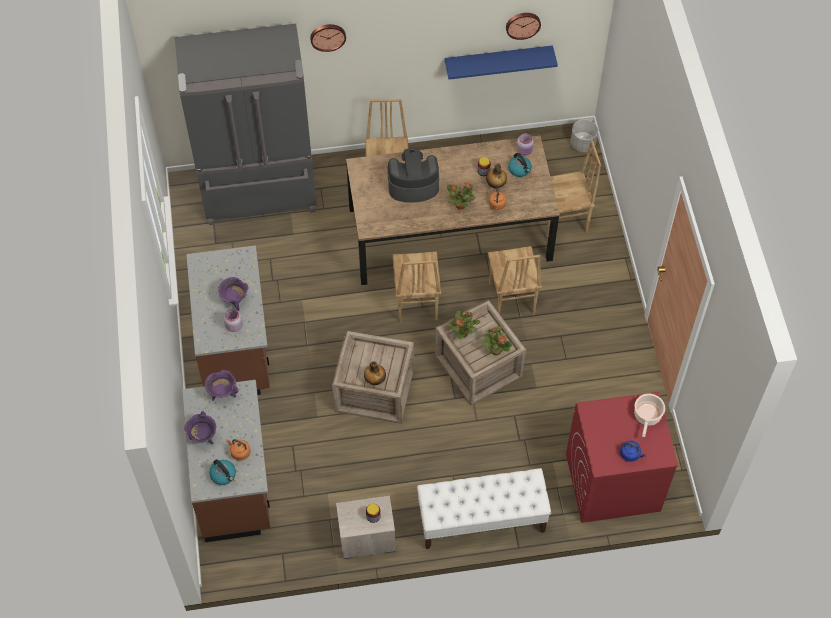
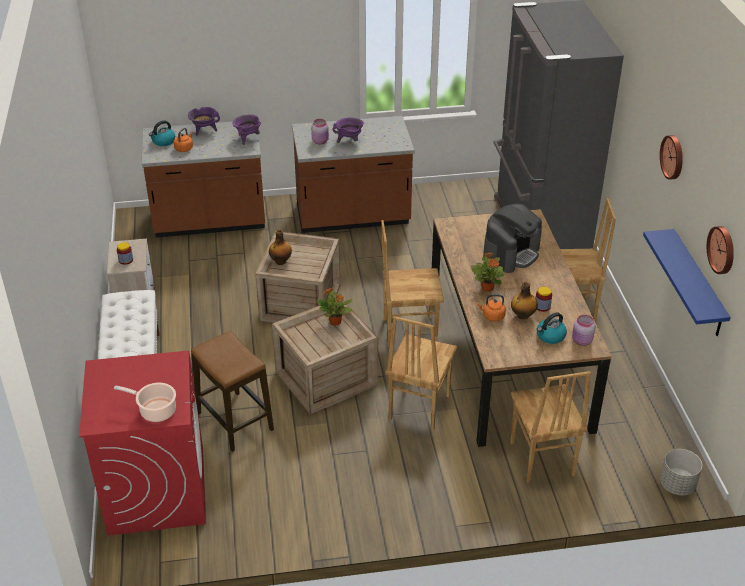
camera: 90 degrees right, 20 degrees down
wall clock [310,24,346,52] -> wall clock moved to [660,135,683,180]
coffee machine [388,148,439,203] -> coffee machine turned 45 degrees clockwise [483,204,542,273]
potted plant [481,326,512,355] -> none
brown chair [488,246,542,314] -> brown chair turned 60 degrees counterclockwise [386,316,457,431]
blue kettle [620,441,646,462] -> none
none -> stool [191,331,274,452]

